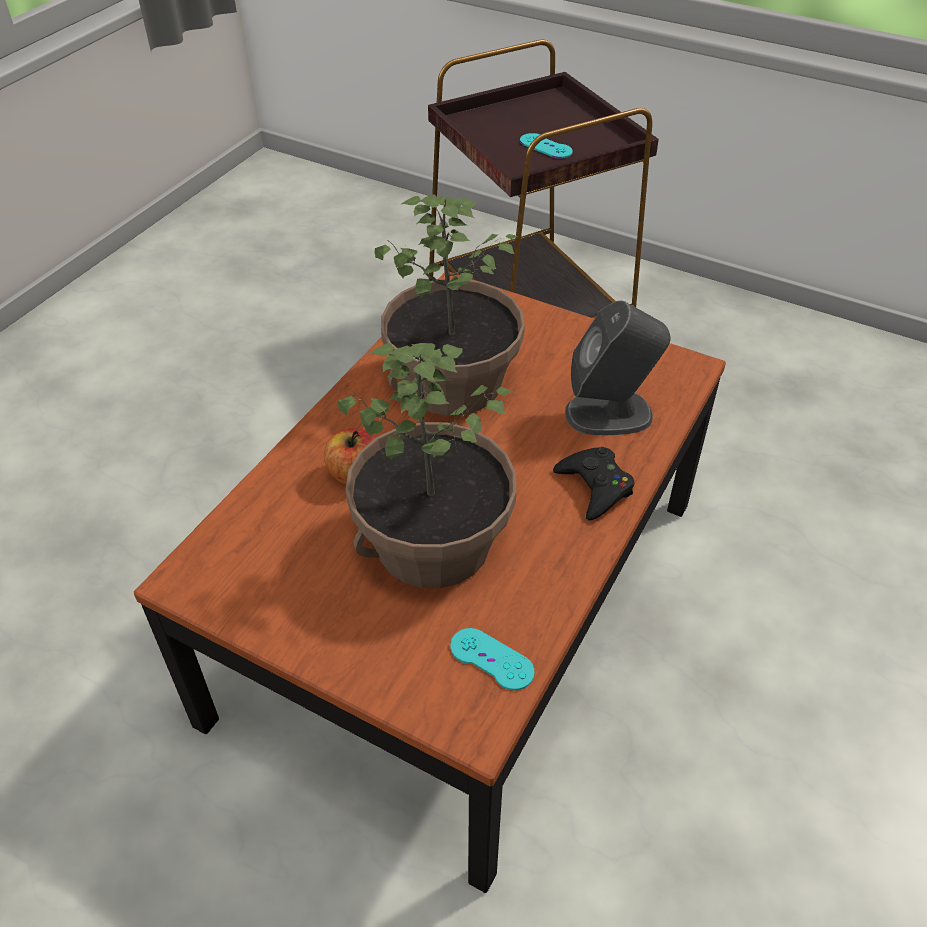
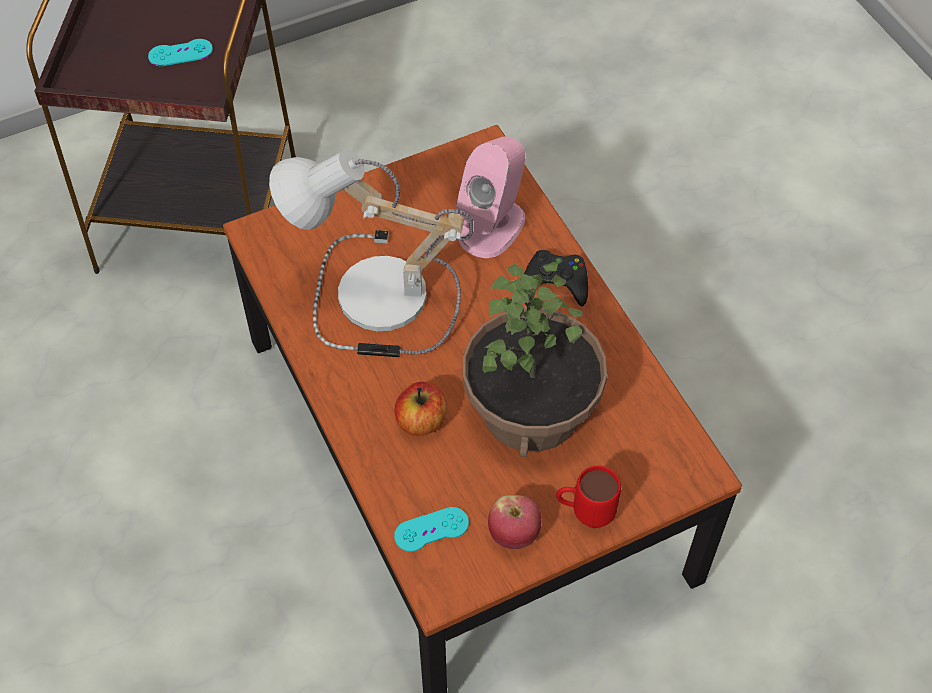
camera: 55 degrees left, 10 degrees up
potted plant [375,194,525,416] -> table lamp [269,149,473,357]
turquoise game controller [450,628,535,690] -> turquoise game controller moved to [394,507,469,552]
grey speaker [565,300,671,435] -> pink speaker [456,136,525,258]
none -> apple [488,495,541,549]
none -> red mug [556,465,621,528]

